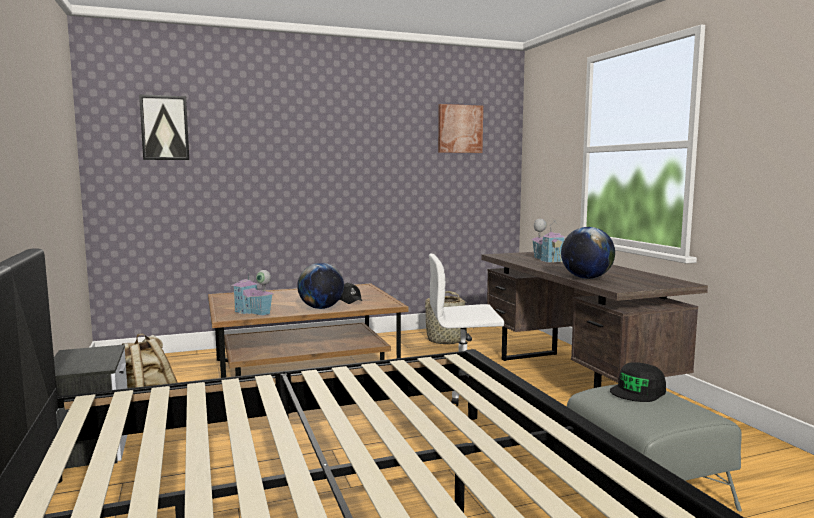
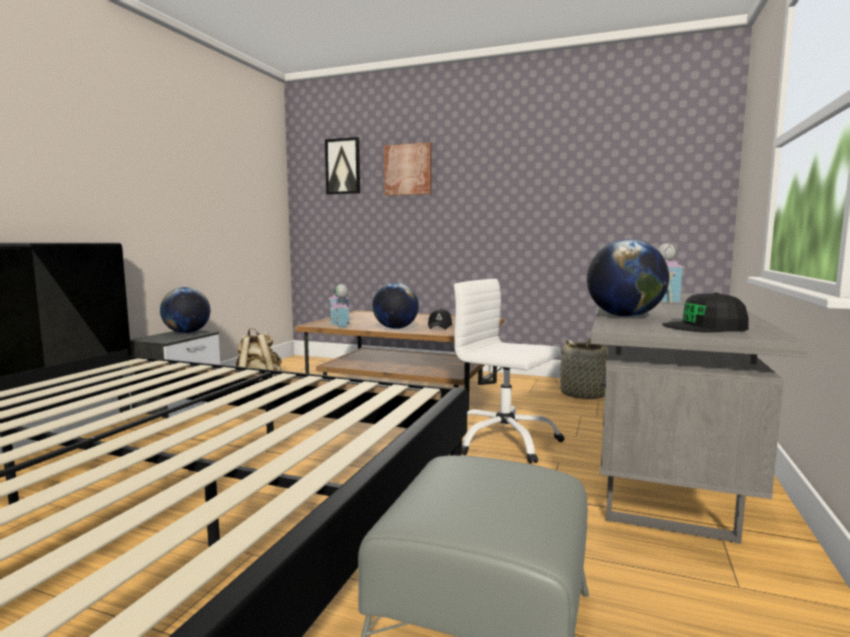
camera: 40 degrees right, 0 degrees up
picture [438,104,483,153] -> picture moved to [384,142,432,196]
brown desk [481,252,708,388] -> grey desk [591,293,809,544]
black cap [610,362,666,402] -> black cap moved to [662,293,749,333]
none -> globe [160,287,210,333]

